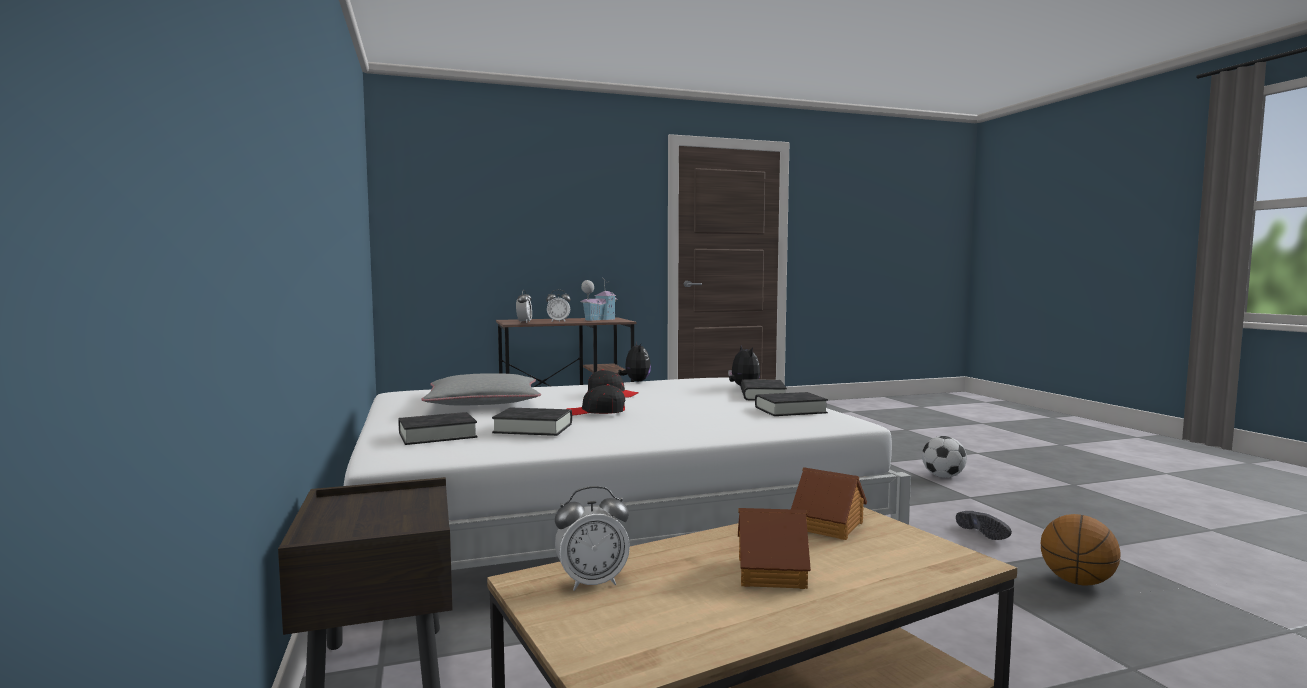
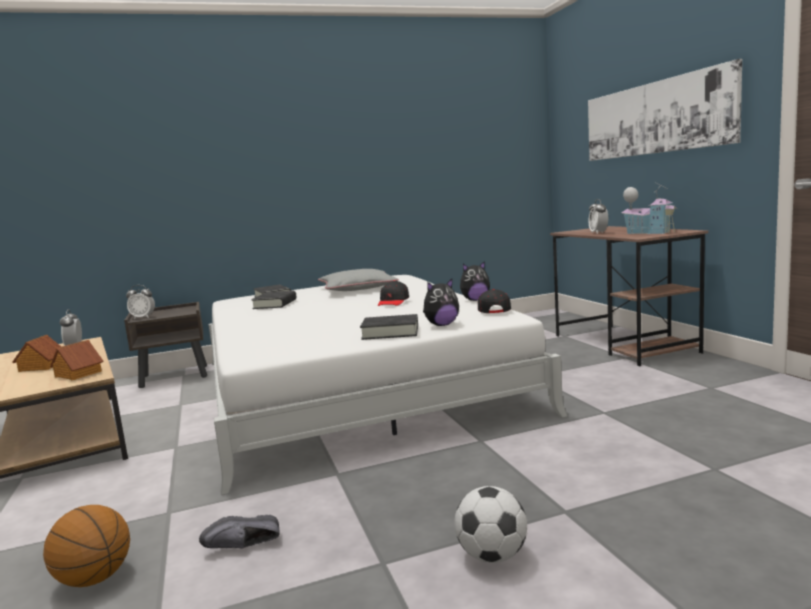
camera: 90 degrees right, 5 degrees up
alarm clock [516,290,532,323] -> alarm clock moved to [126,285,155,319]
black cap [567,384,625,415] -> black cap moved to [478,289,511,313]
black book [755,392,828,416] -> none
none -> picture [588,59,742,161]

